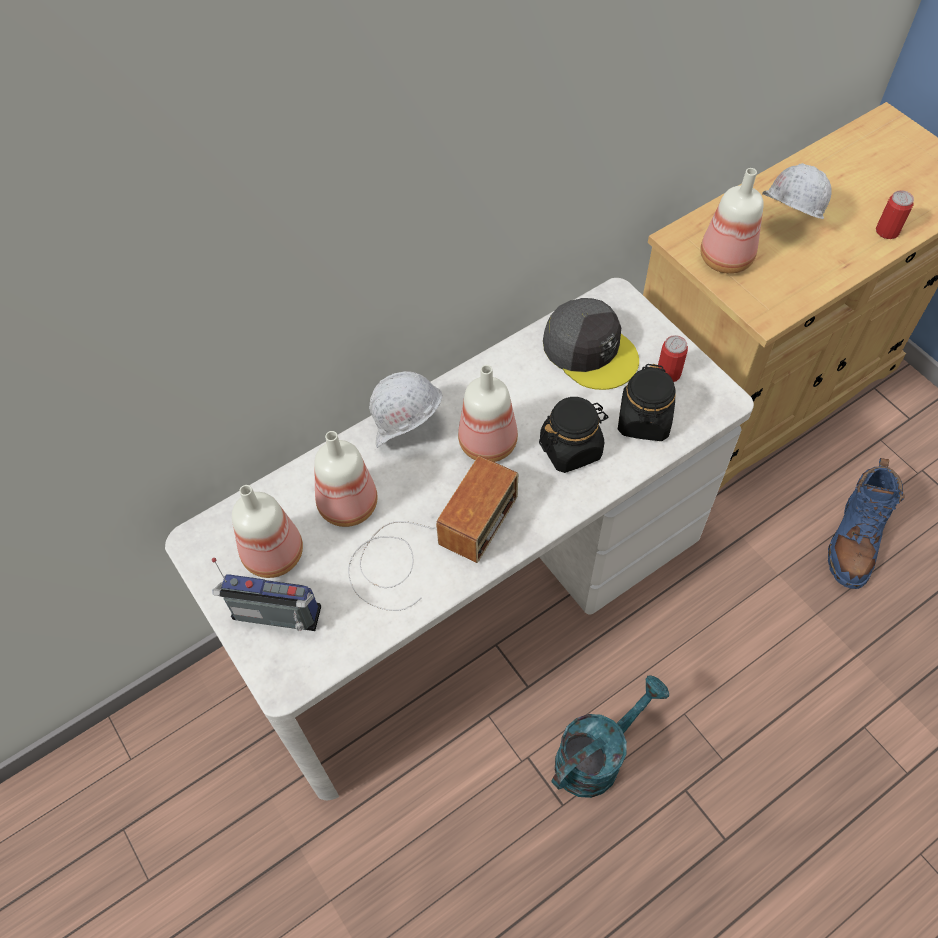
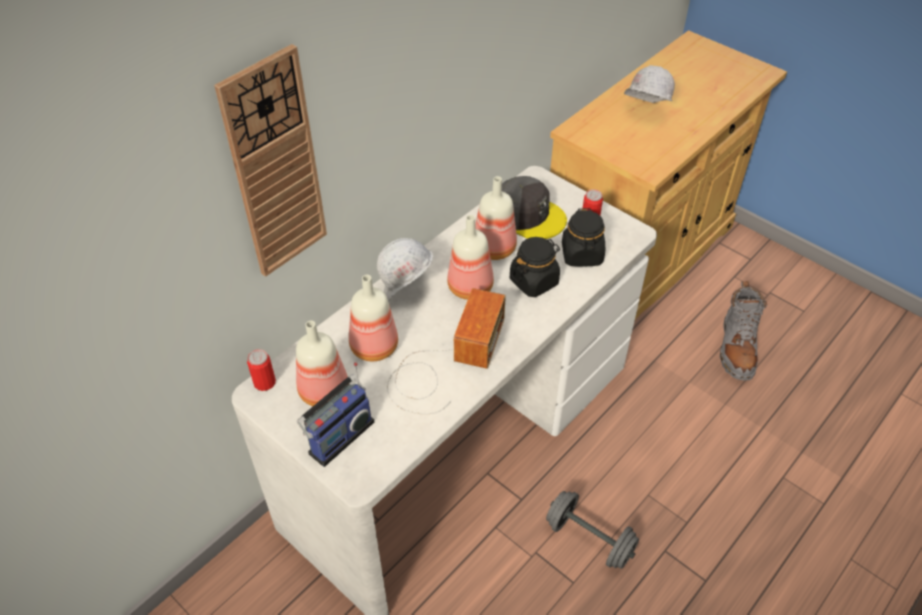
camera: 15 degrees left, 10 degrees down
radio [212,558,321,631] -> radio turned 135 degrees clockwise [297,362,374,467]
turquoise watering can [552,675,669,798] -> grey dumbbell [546,491,639,569]
bottle [700,168,764,274] -> bottle moved to [475,176,517,260]
blue boot [828,458,905,589] -> grey boot [720,281,767,381]
can [876,190,914,239] -> can moved to [247,349,276,391]
none -> wall clock [214,44,327,277]

